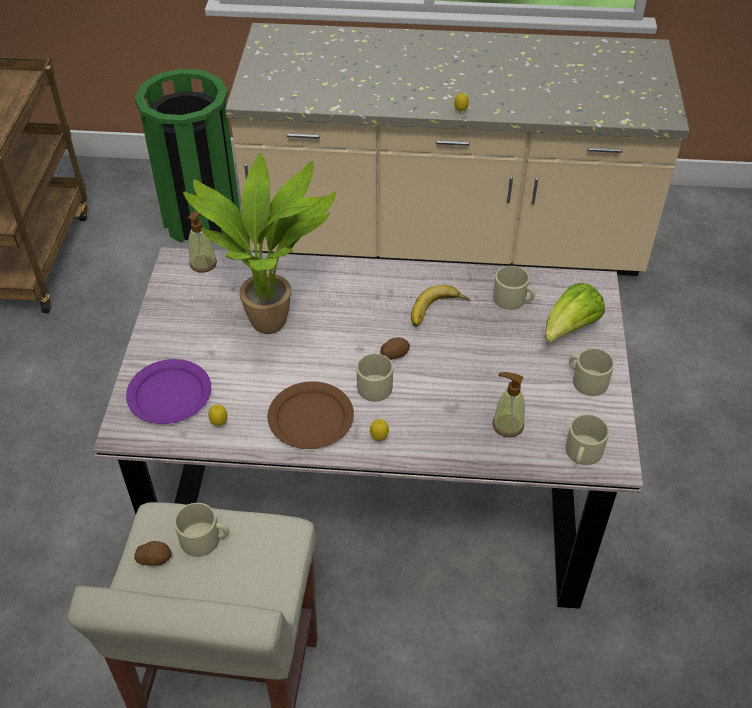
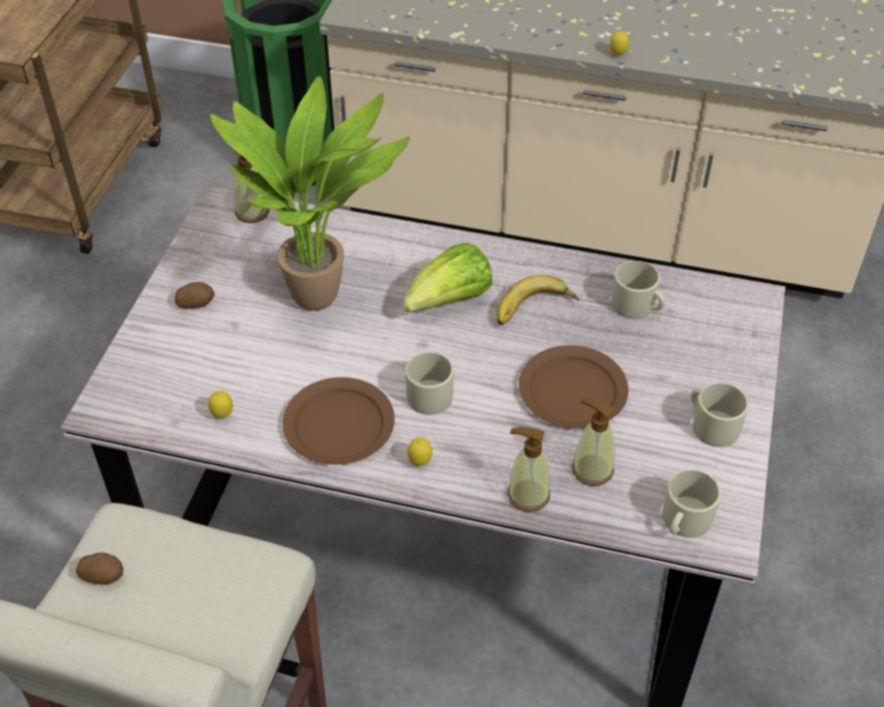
camera: 10 degrees right, 0 degrees up
purple plate [126,359,211,424] -> none
beige mug [174,503,229,557] -> none
potato [380,337,410,360] -> potato moved to [175,282,214,309]
lettuce [545,283,605,343] -> lettuce moved to [403,243,493,313]
none -> soap dispenser [507,427,550,512]
none -> brown plate [519,345,628,429]

